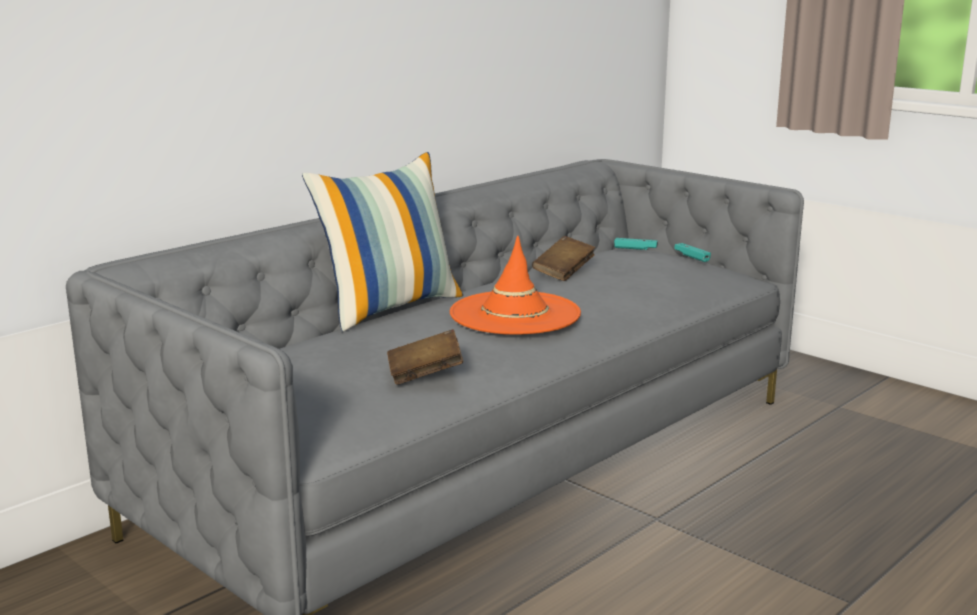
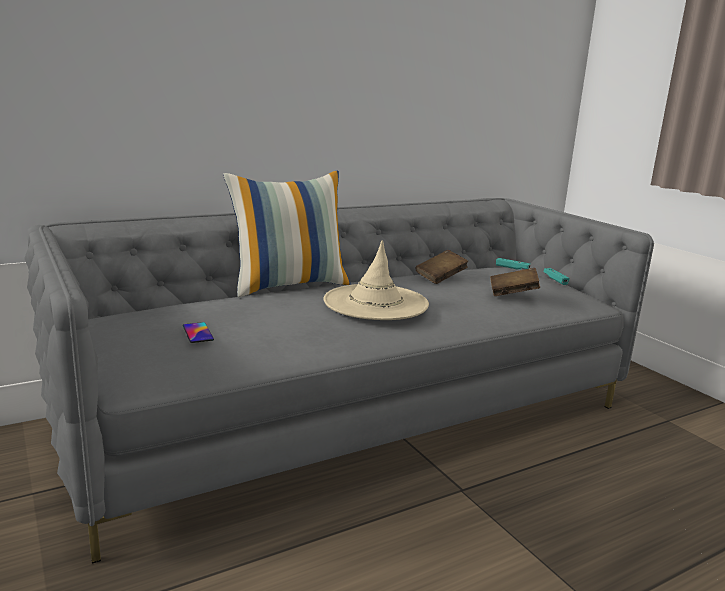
camera: 15 degrees right, 0 degrees up
brown book [387,329,464,385] -> brown book moved to [490,268,540,296]
orange hat [450,235,581,335] -> beige hat [324,240,429,320]
none -> phone [183,322,214,343]

